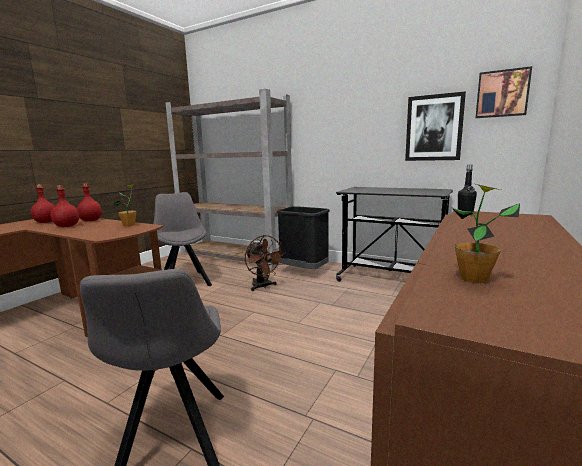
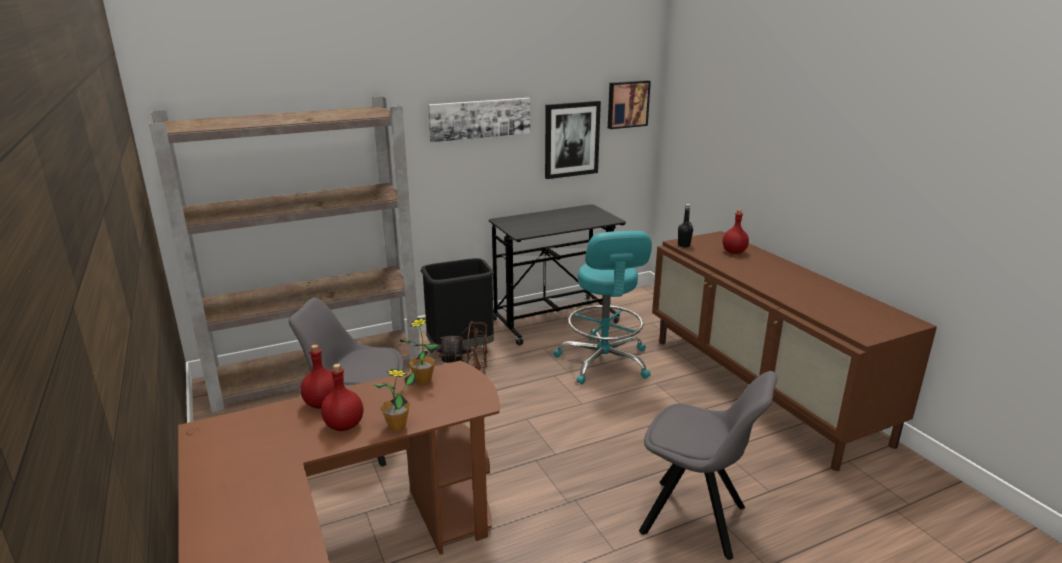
camera: 55 degrees left, 10 degrees up
red bottle [31,184,55,223] -> red bottle moved to [723,209,749,254]
potted plant [451,183,520,283] -> potted plant moved to [371,369,416,431]
none -> picture [428,98,530,142]
none -> turquoise stool [553,231,652,384]

